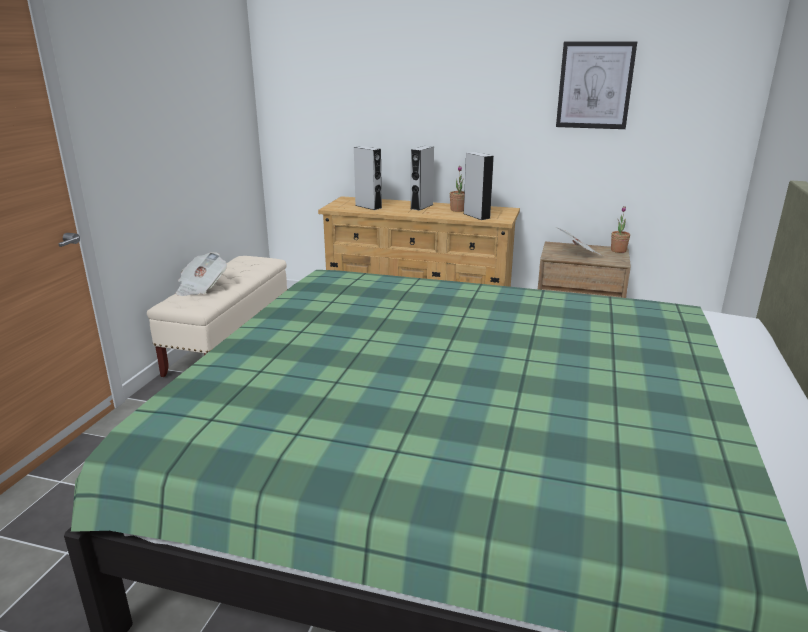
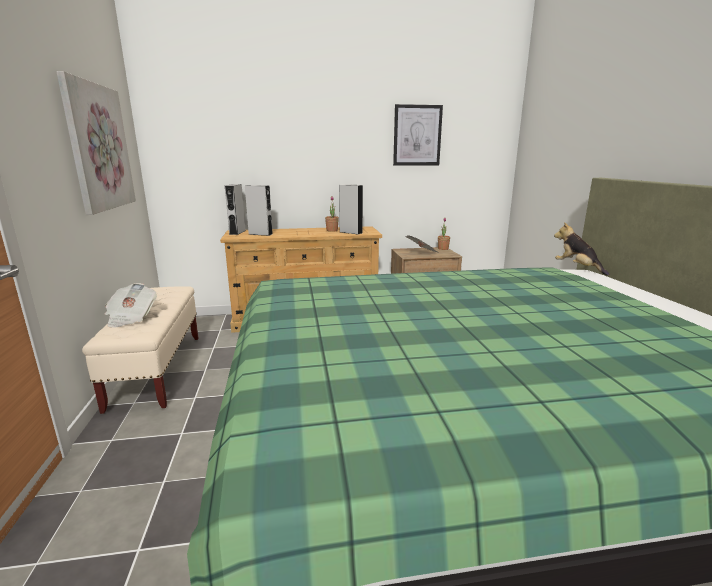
camera: 25 degrees left, 5 degrees down
grey speaker [411,146,434,210] -> grey speaker moved to [225,184,246,235]
none -> picture [56,71,136,215]
none -> plush toy [554,222,609,276]

